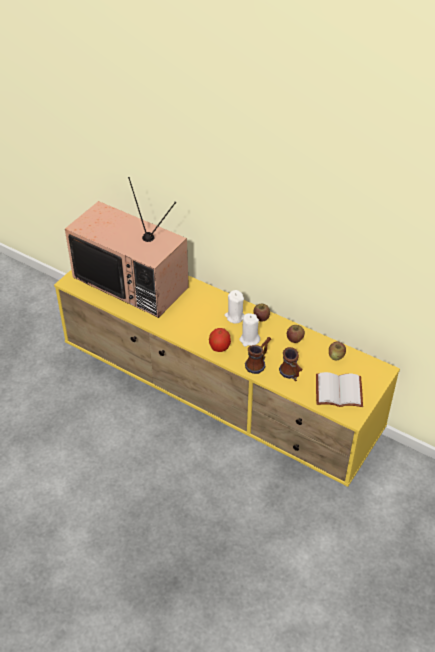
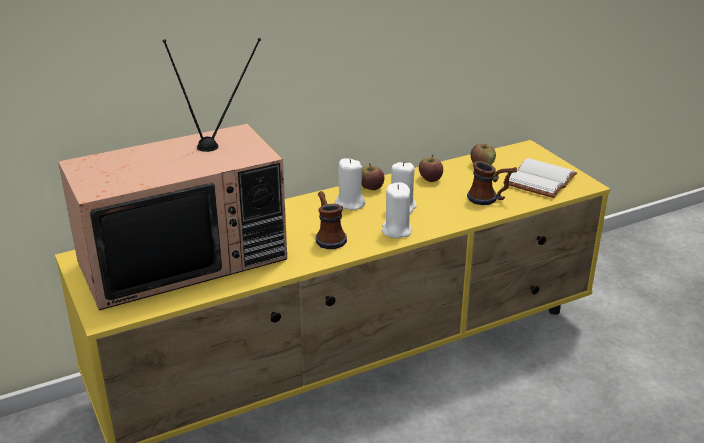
camera: 60 degrees left, 15 degrees down
apple [209,328,231,352] -> white candle [382,182,411,239]
mug [245,337,271,374] -> mug moved to [316,191,347,249]

